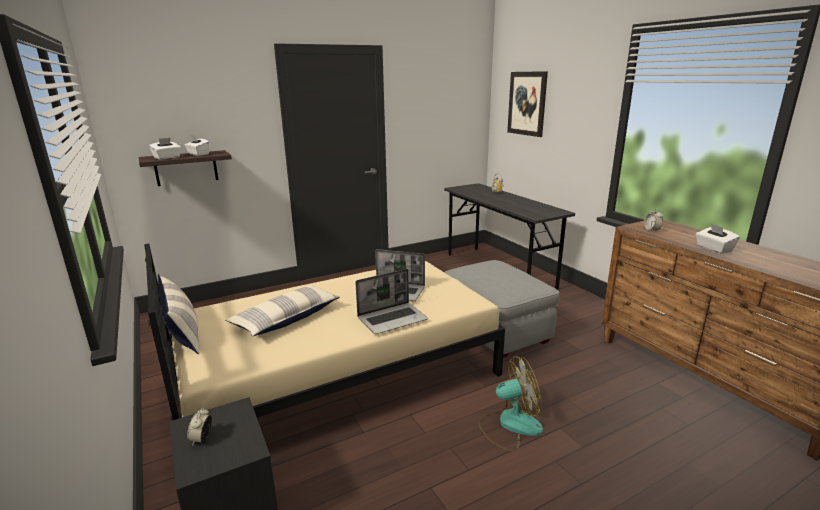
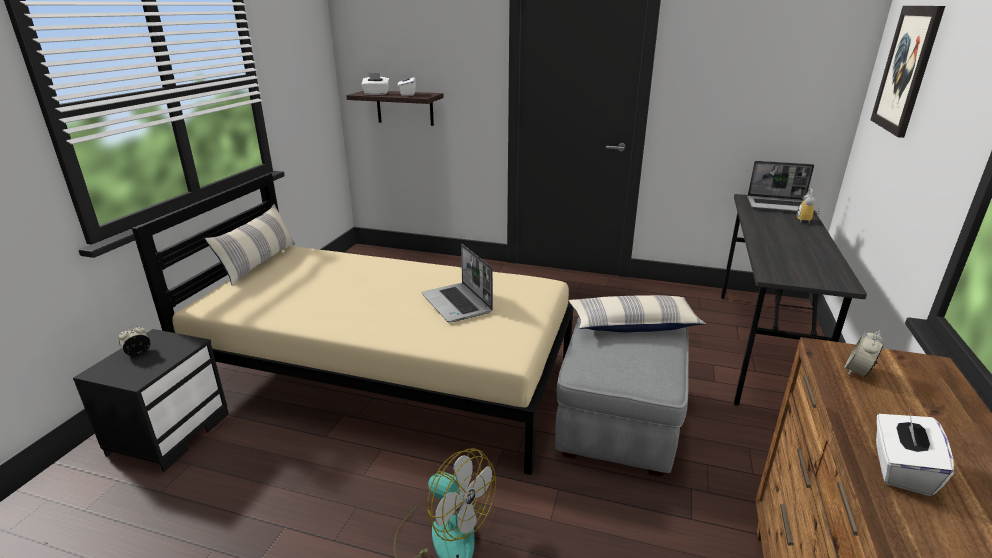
camera: 45 degrees right, 5 degrees up
pillow [225,285,340,336] -> pillow moved to [569,295,706,332]
laptop [355,269,428,334] -> laptop moved to [747,161,814,212]

